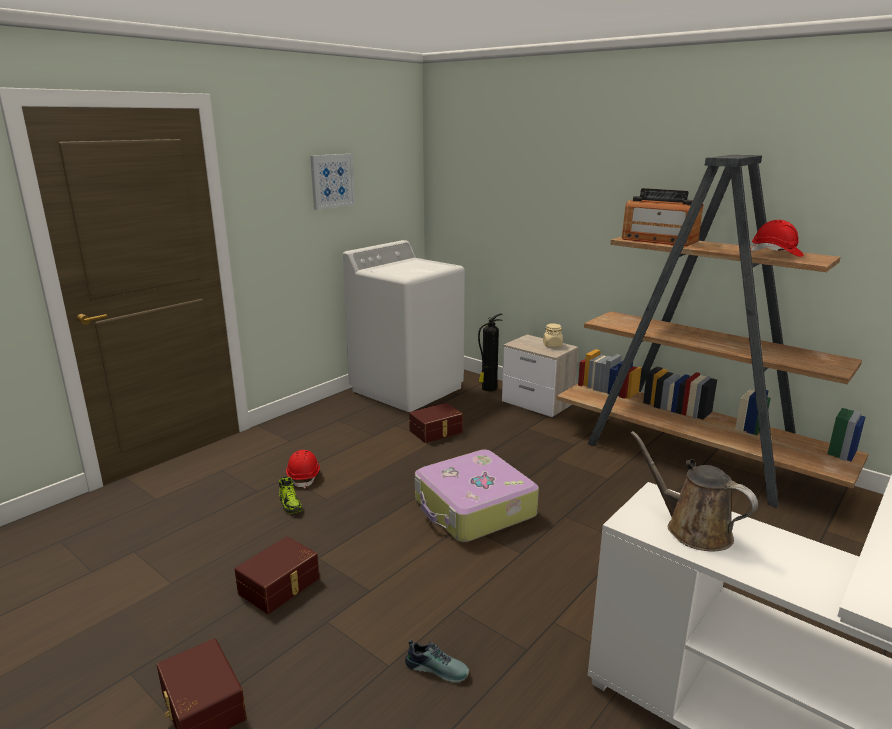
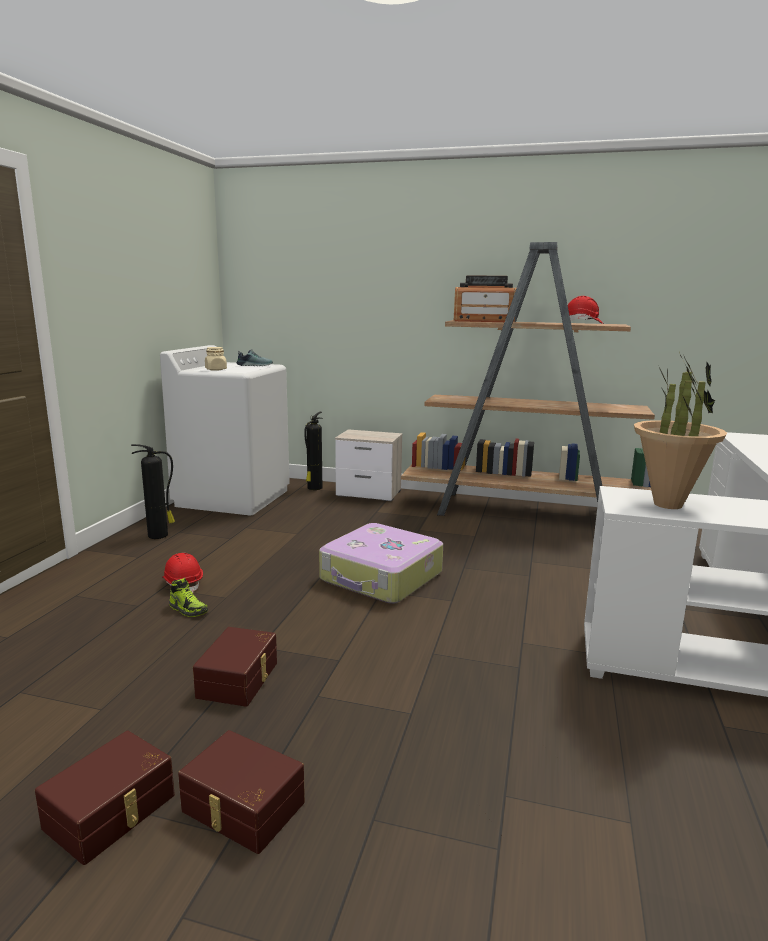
camera: 25 degrees left, 5 degrees down
picture [310,154,355,210] -> none
shoe [405,640,469,683] -> shoe moved to [236,349,273,366]
brown storage box [409,403,463,443] -> brown storage box moved to [35,731,175,865]
beige jar [543,324,563,347] -> beige jar moved to [205,347,227,371]
brown watering can [630,431,758,551] -> potted plant [634,352,727,509]
none -> fire extinguisher [131,444,175,539]

